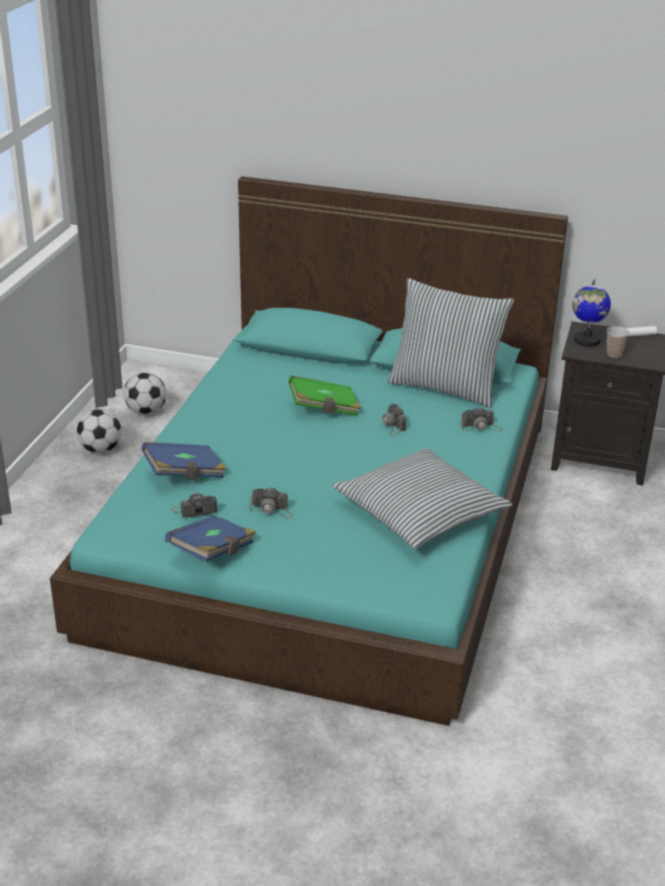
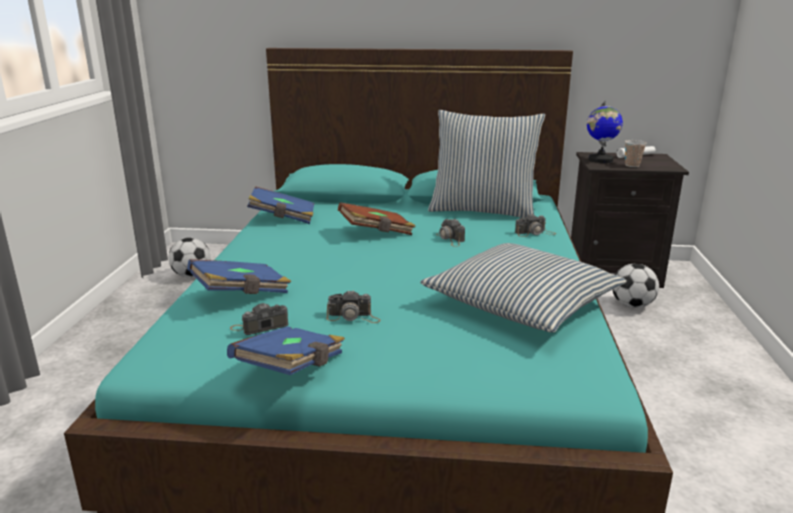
camera: 10 degrees left, 10 degrees down
football [76,409,122,453] -> football moved to [612,264,659,308]
green book [288,376,361,416] -> brown book [338,202,416,235]
none -> blue book [247,186,314,224]

